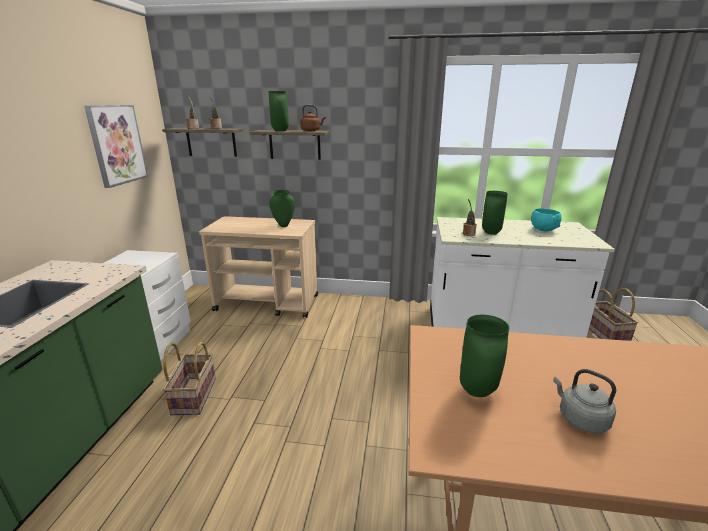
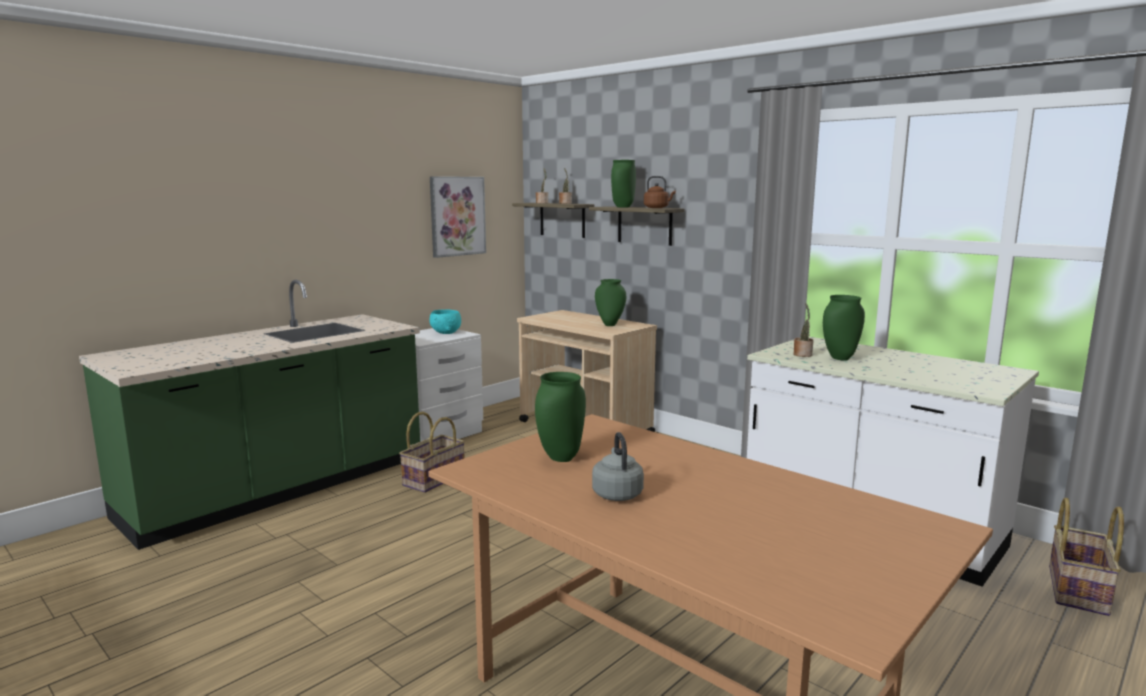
camera: 35 degrees right, 10 degrees down
turquoise bowl [531,208,562,232] -> turquoise bowl moved to [430,310,461,334]

